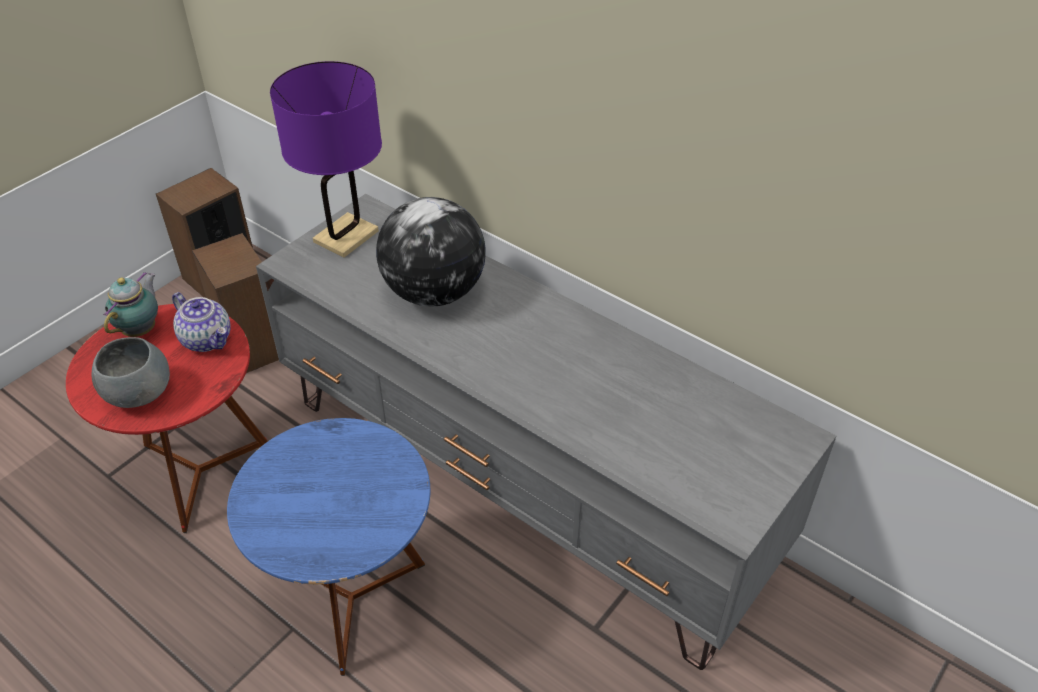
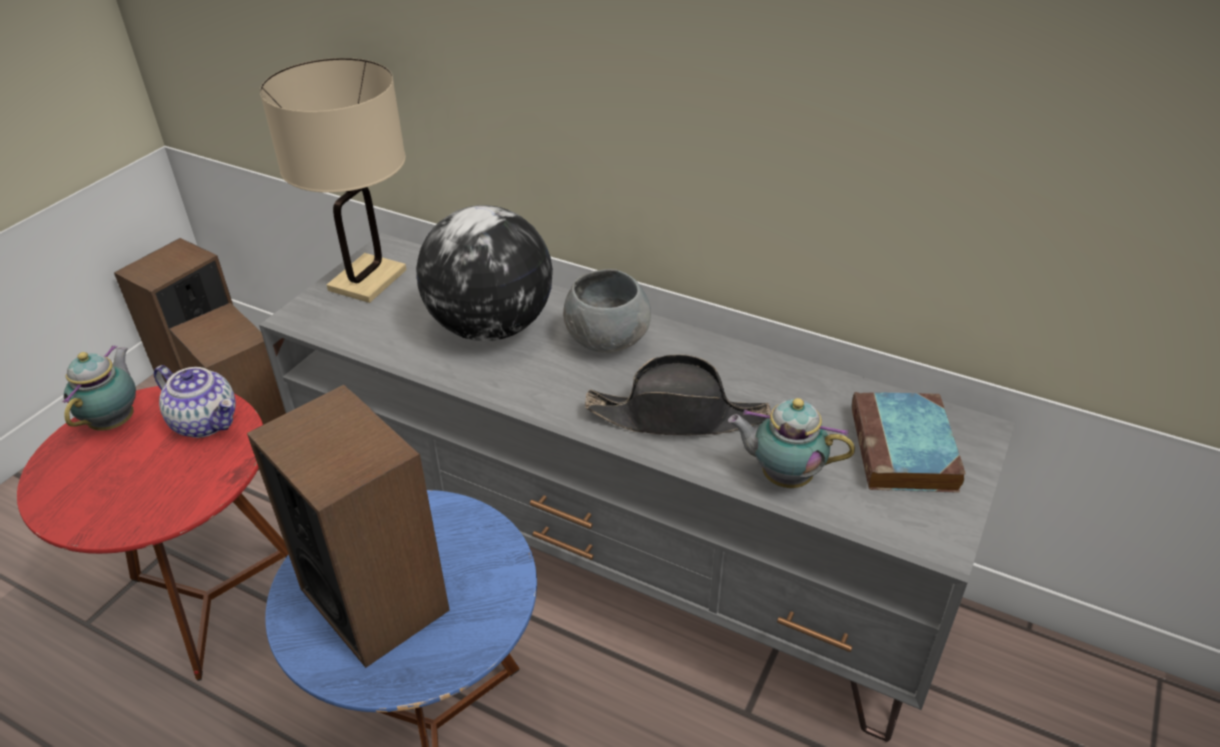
camera: 10 degrees left, 5 degrees down
grey bowl [92,337,170,408] -> grey bowl moved to [563,269,651,353]
purple table lamp [270,61,382,258] -> beige table lamp [260,58,406,303]
none -> speaker [247,385,450,668]
none -> black hat [585,354,771,436]
none -> teapot [728,398,855,488]
none -> book [851,392,966,493]

